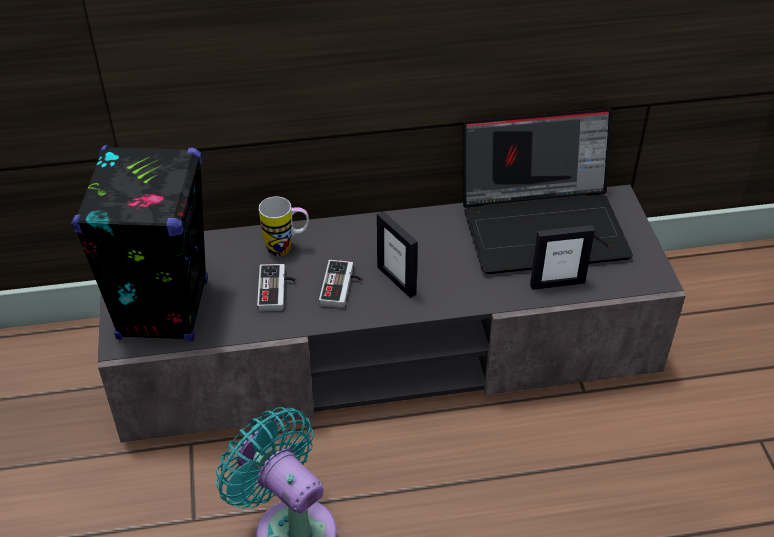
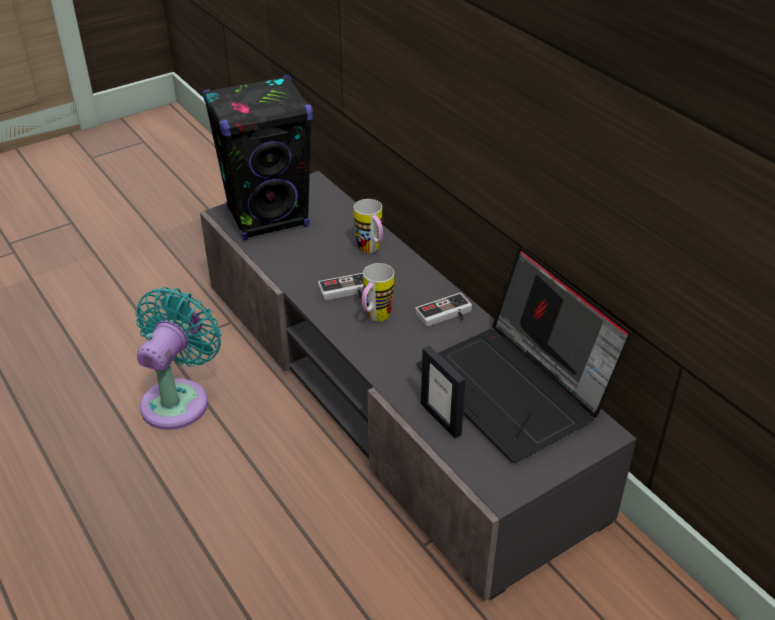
camera: 65 degrees right, 5 degrees down
game controller [257,264,297,312] -> game controller moved to [415,293,472,327]
picture frame [377,211,418,298] -> mug [362,263,394,321]

